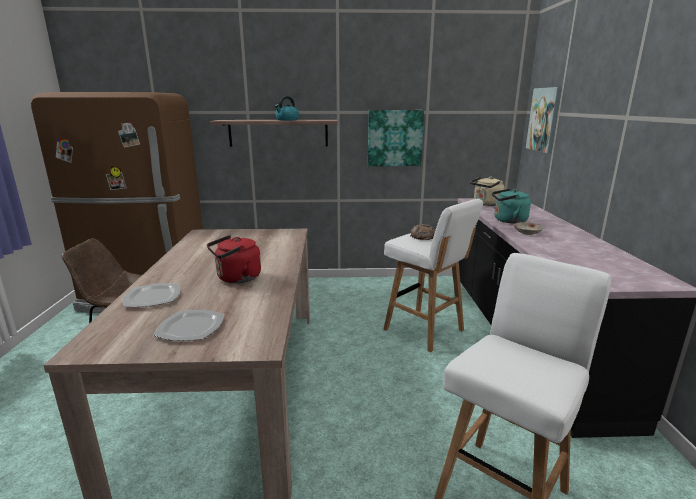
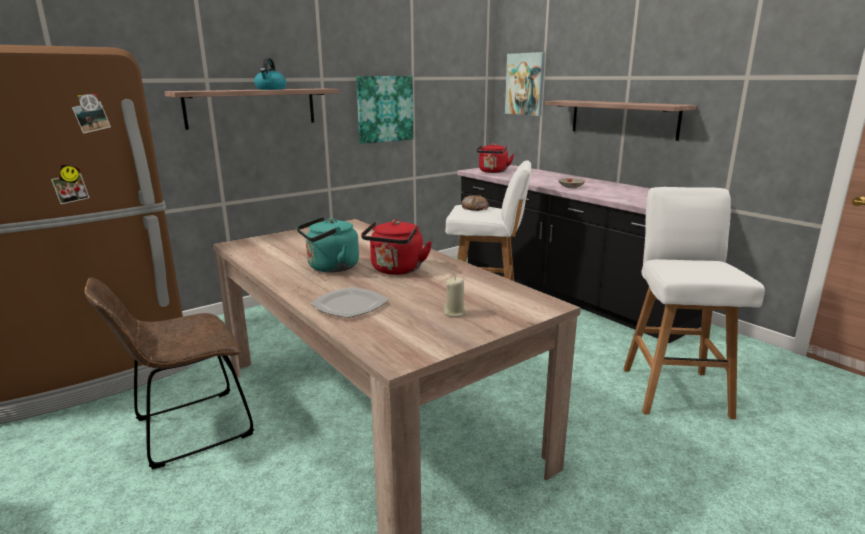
camera: 35 degrees left, 0 degrees up
plate [153,310,224,341] -> beige candle [444,277,467,317]
beige kettle [470,177,505,206] -> red kettle [476,143,514,173]
turquoise kettle [492,189,531,224] -> turquoise kettle moved to [297,217,359,273]
none -> shelf [545,100,696,141]

